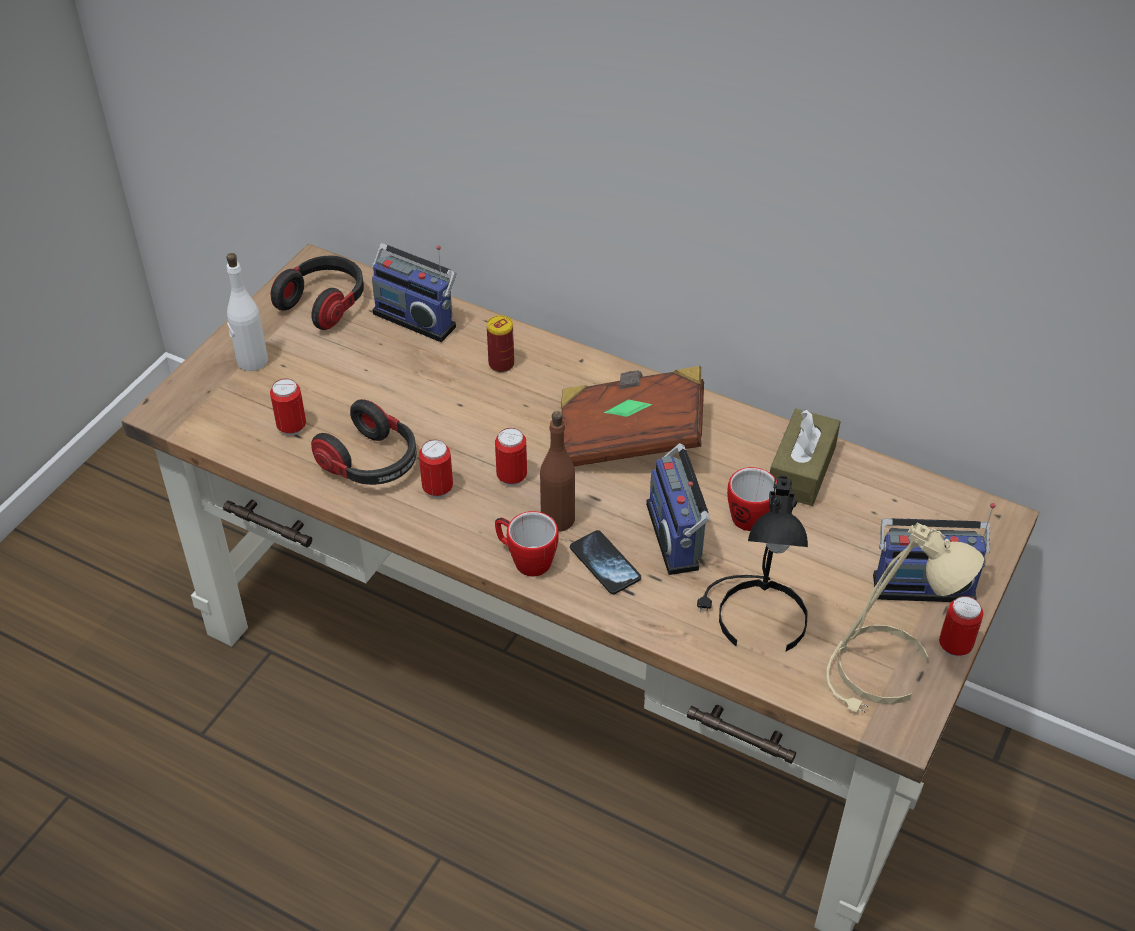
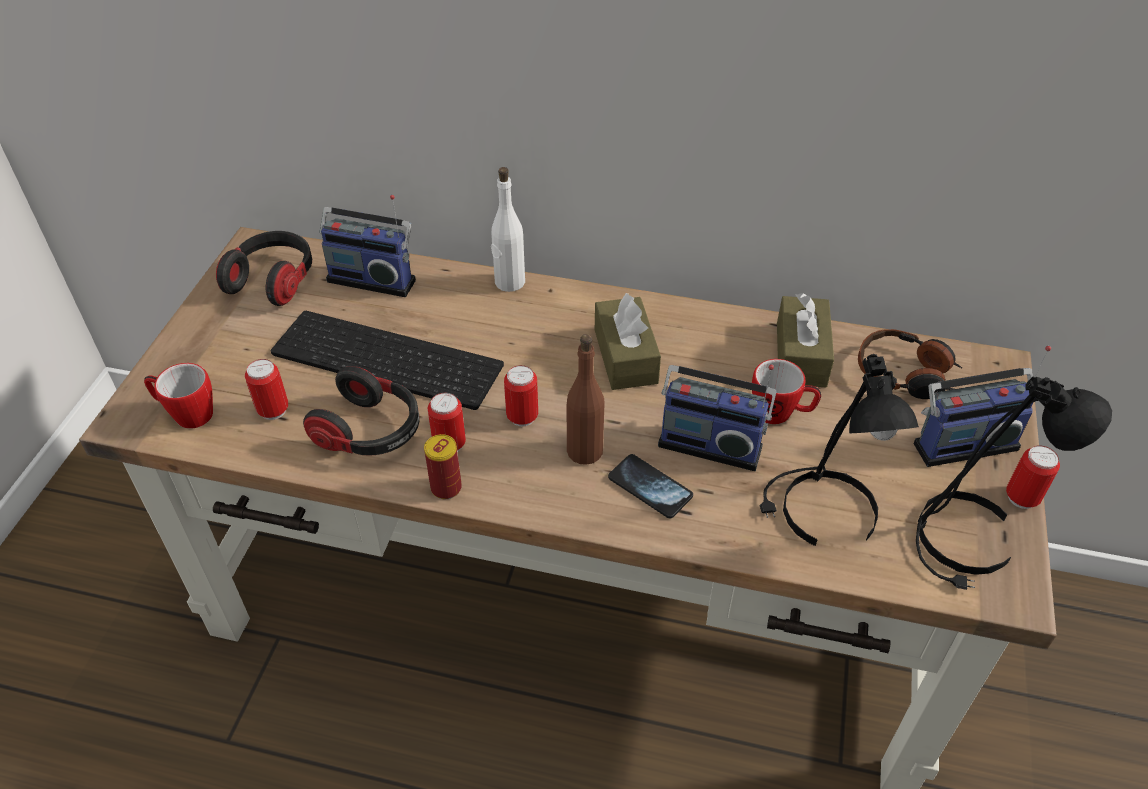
camera: 15 degrees left, 0 degrees up
white bottle [226,253,268,371] -> white bottle moved to [491,167,525,292]
can [487,315,514,372] -> can moved to [424,434,462,499]
mug [495,511,559,577] -> mug moved to [144,363,213,429]
brown book [561,366,704,467] -> brown tissue box [595,293,661,390]
radio [646,443,710,575] -> radio turned 45 degrees counterclockwise [658,364,777,471]
beige table lamp [826,523,984,712] -> black table lamp [916,377,1112,590]
none -> keyboard [271,311,504,410]
none -> headphones [858,329,962,399]

